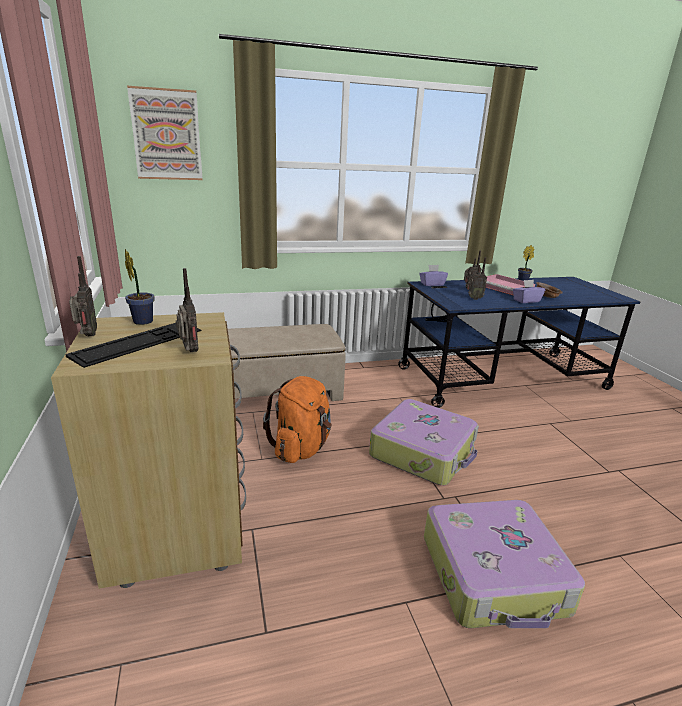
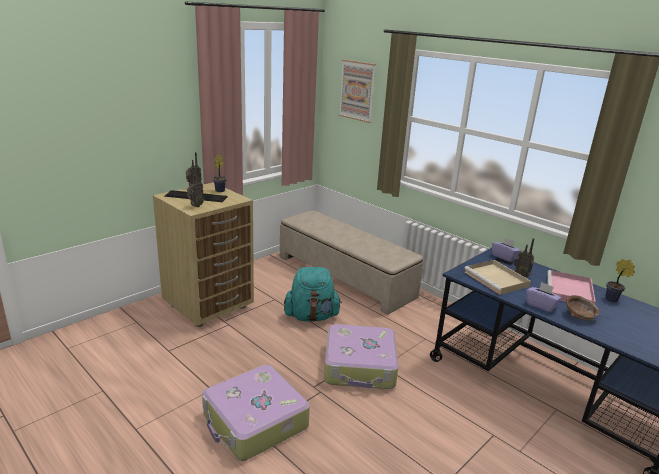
camera: 60 degrees right, 0 degrees up
orange backpack [263,376,332,463] -> turquoise backpack [284,267,342,322]
radio [467,257,487,300] -> beige tray [464,260,531,295]

